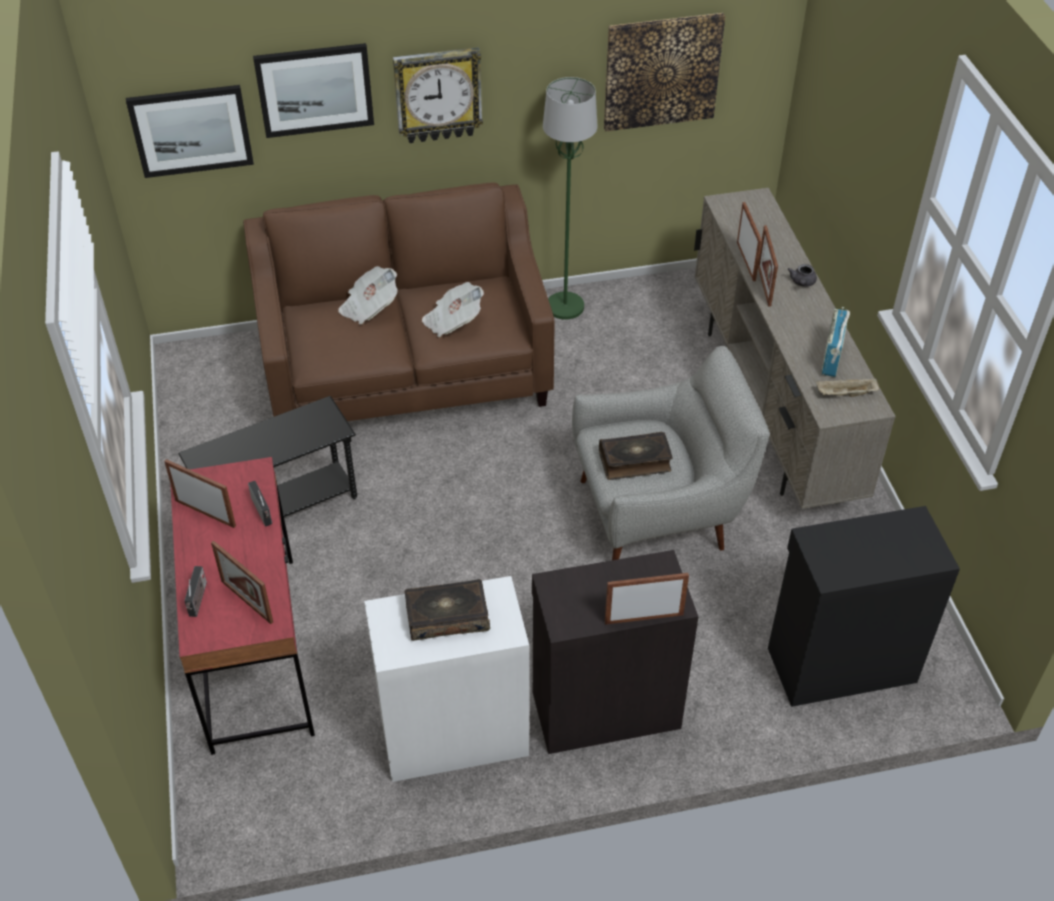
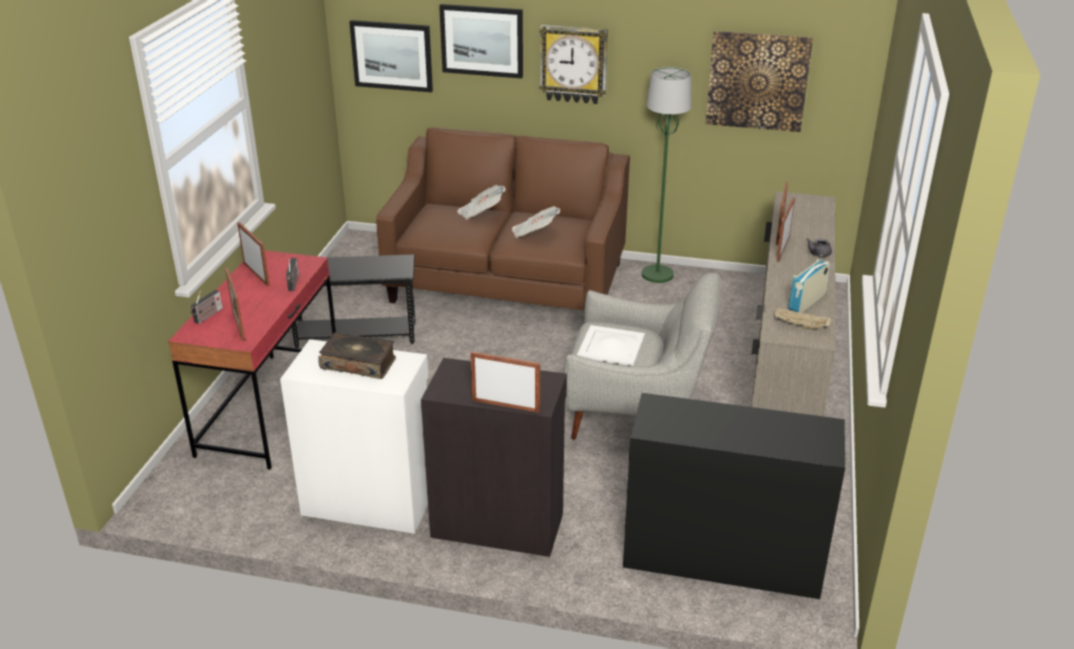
camera: 25 degrees right, 15 degrees down
book [599,432,673,480] -> white tray [577,325,645,366]
black cabinet [768,506,960,707] -> black desk [623,393,845,599]

